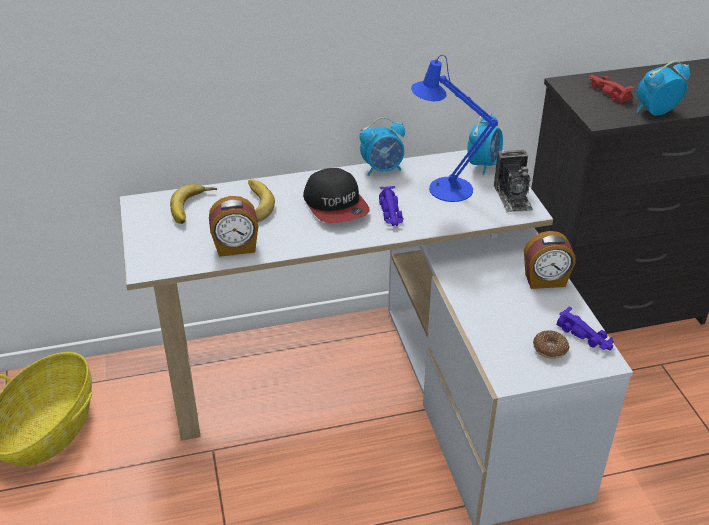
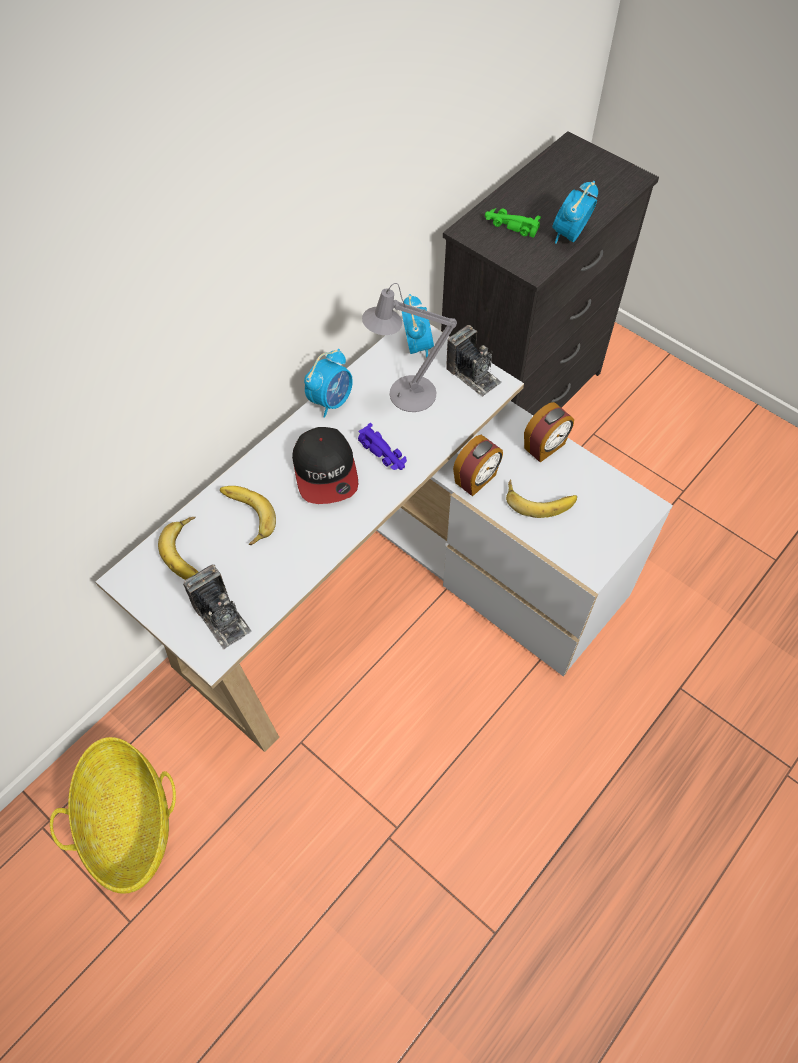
camera: 35 degrees left, 20 degrees up
alarm clock [209,196,258,257] -> alarm clock moved to [453,435,503,496]
cap [303,168,370,223] -> cap turned 45 degrees clockwise [292,427,358,504]
blue table lamp [411,55,498,202] -> grey table lamp [362,283,457,412]
donut [533,330,569,359] -> none
purple toy car [557,306,614,350] -> none
red toy car [587,75,634,103] -> green toy car [485,208,541,238]
none -> camera [183,565,252,650]
none -> banana [506,480,577,518]

